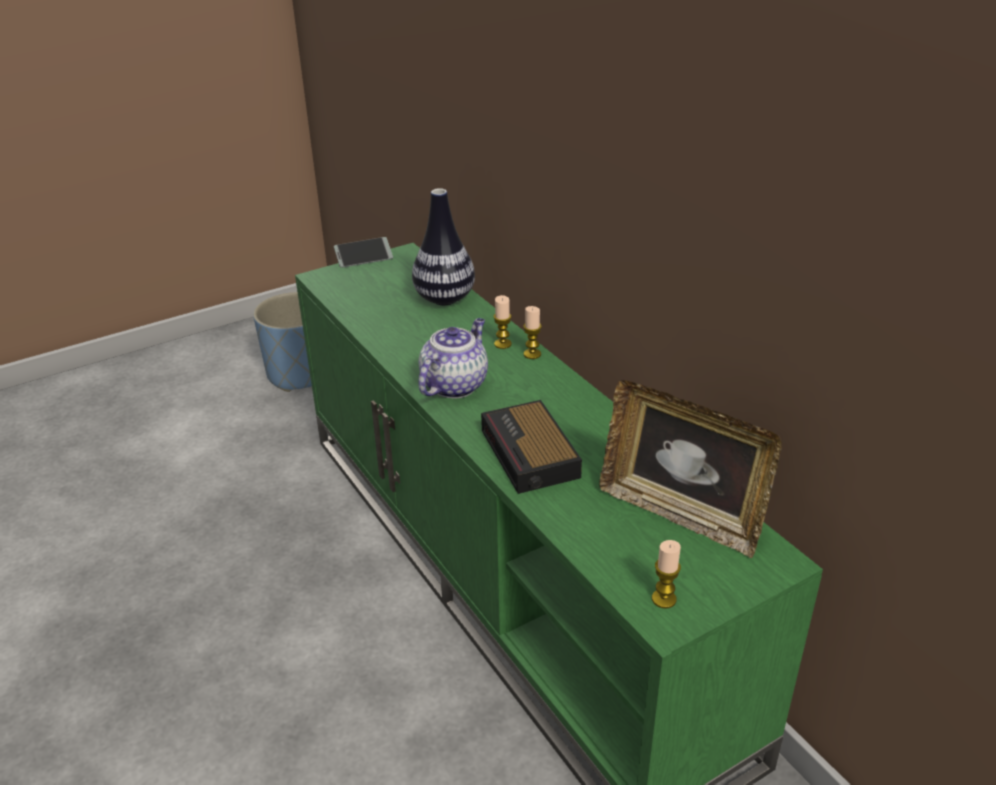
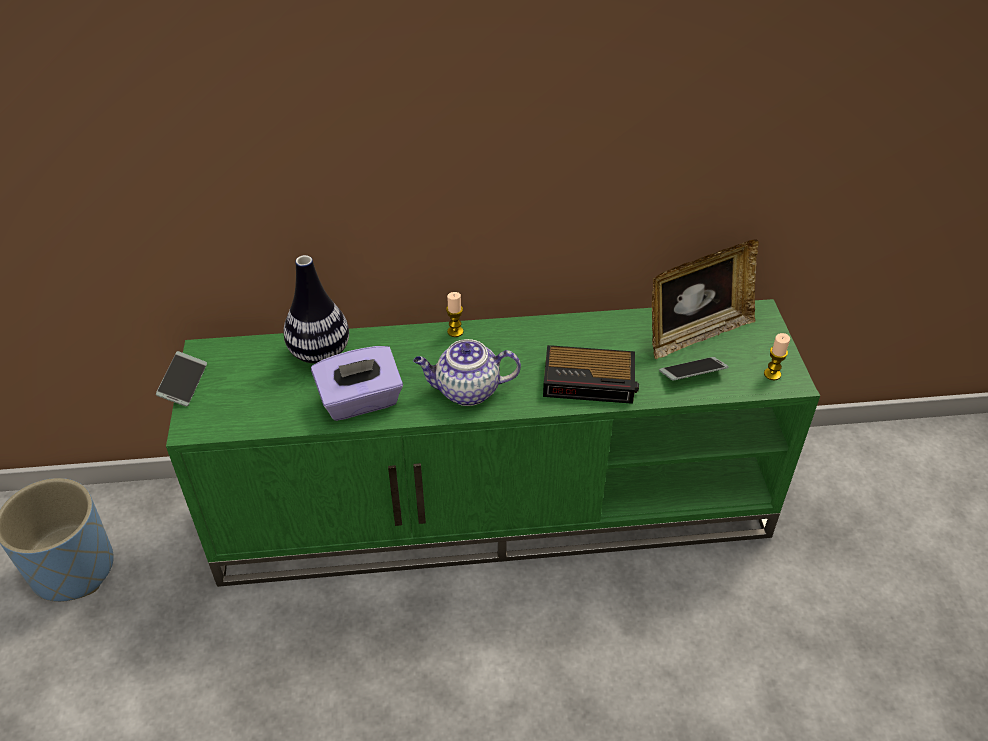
camera: 65 degrees left, 10 degrees up
teapot [418,318,488,398] -> teapot turned 60 degrees counterclockwise [413,339,521,406]
candle [493,295,512,349] -> none
none -> purple tissue box [311,346,403,421]
none -> phone [659,357,729,380]

